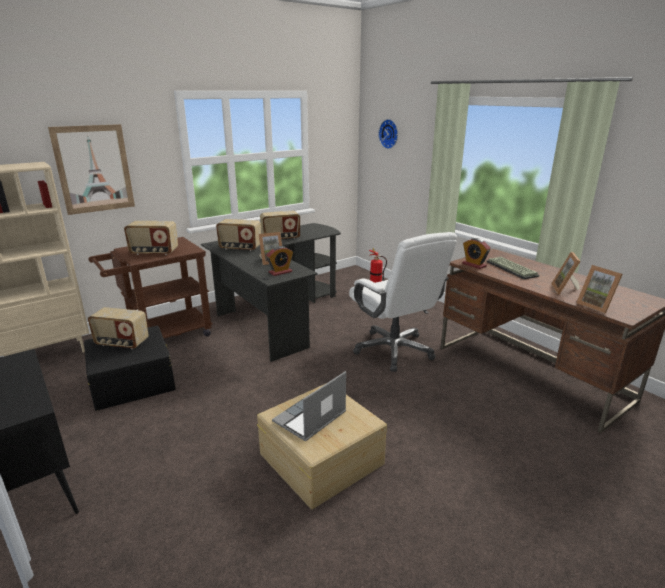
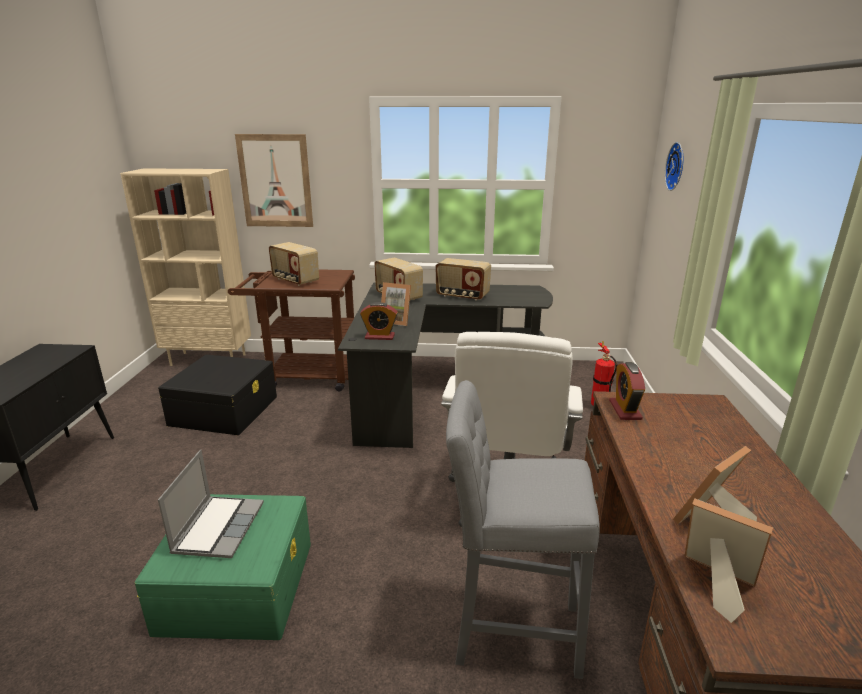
camera: 40 degrees right, 0 degrees up
radio [88,307,149,349] -> none
beige storage box [257,383,387,509] -> green storage box [135,494,311,640]
laptop [272,371,346,442] -> laptop turned 105 degrees clockwise [158,450,264,558]
keyboard [487,257,539,279] -> none
picture frame [576,265,623,314] -> picture frame turned 120 degrees clockwise [685,498,773,623]
none -> grey stool [446,380,600,679]

